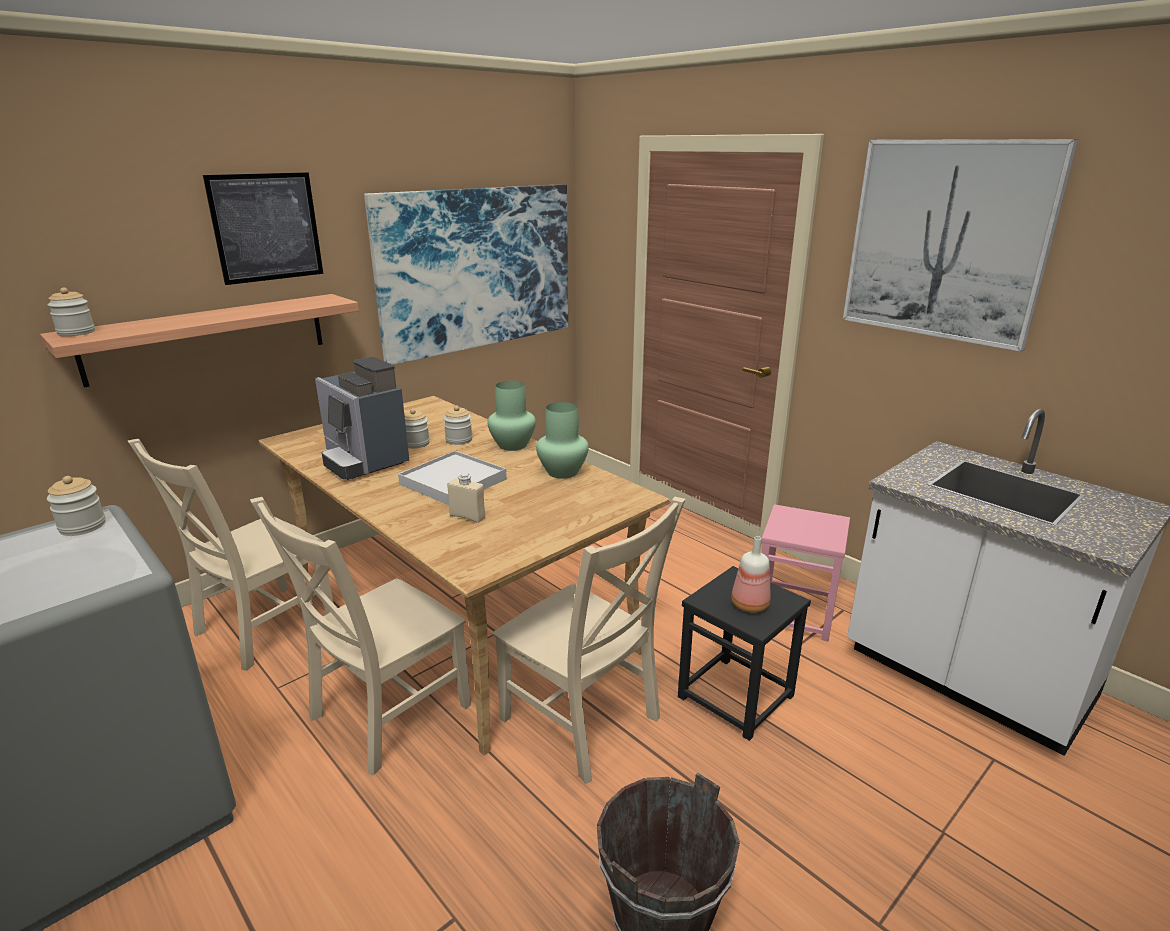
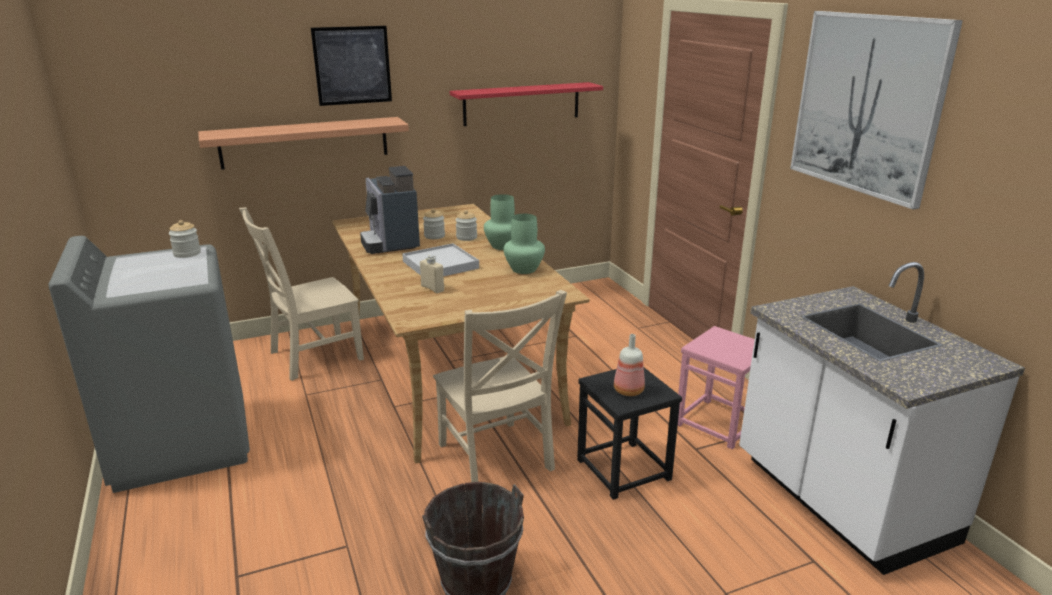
camera: 20 degrees right, 0 degrees up
jar [48,288,95,336] -> none
beige chair [250,497,471,775] -> none
picture [364,184,568,365] -> red shelf [450,82,603,126]

